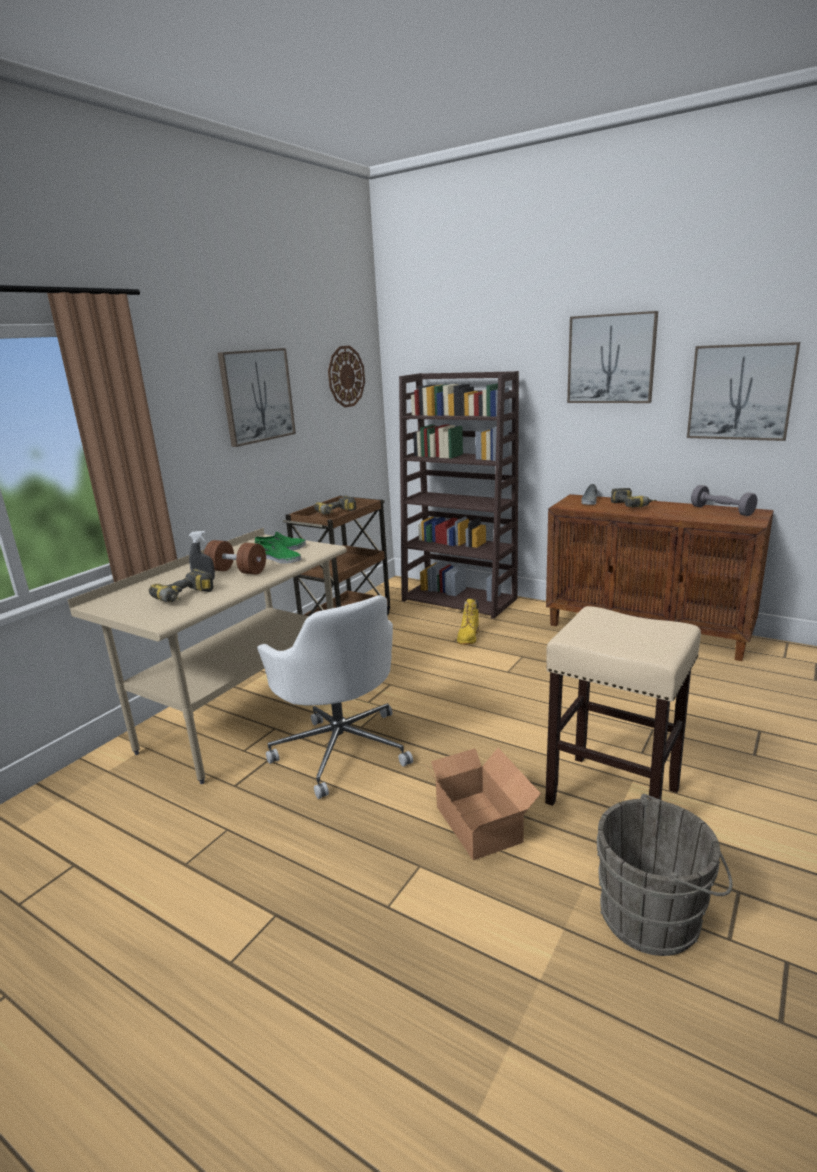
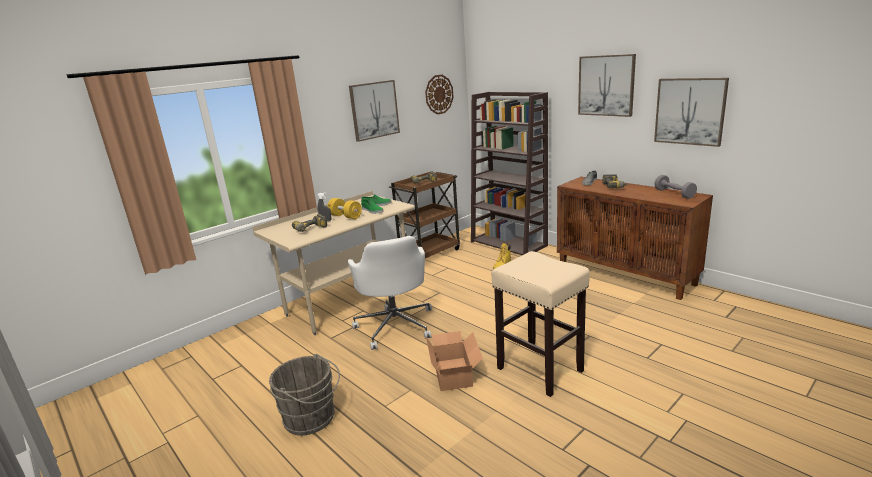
camera: 15 degrees right, 0 degrees up
brown dumbbell [204,540,266,575] -> yellow dumbbell [327,198,362,219]
grey bucket [597,794,732,956] -> grey bucket moved to [269,354,340,435]

